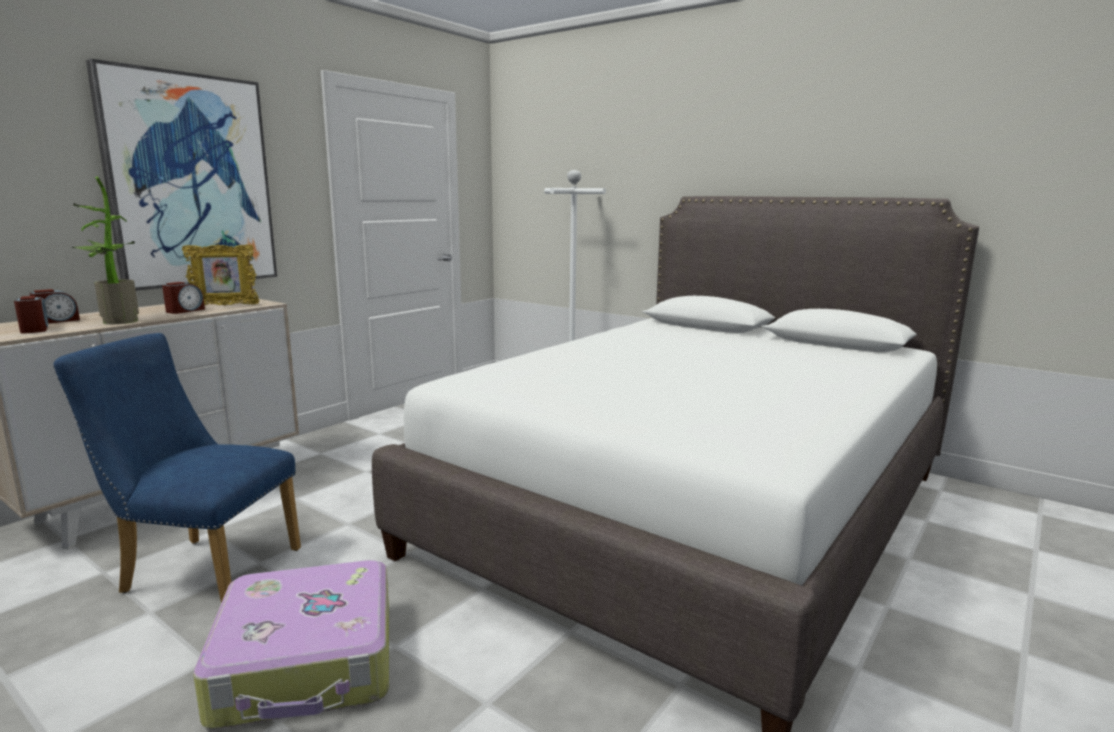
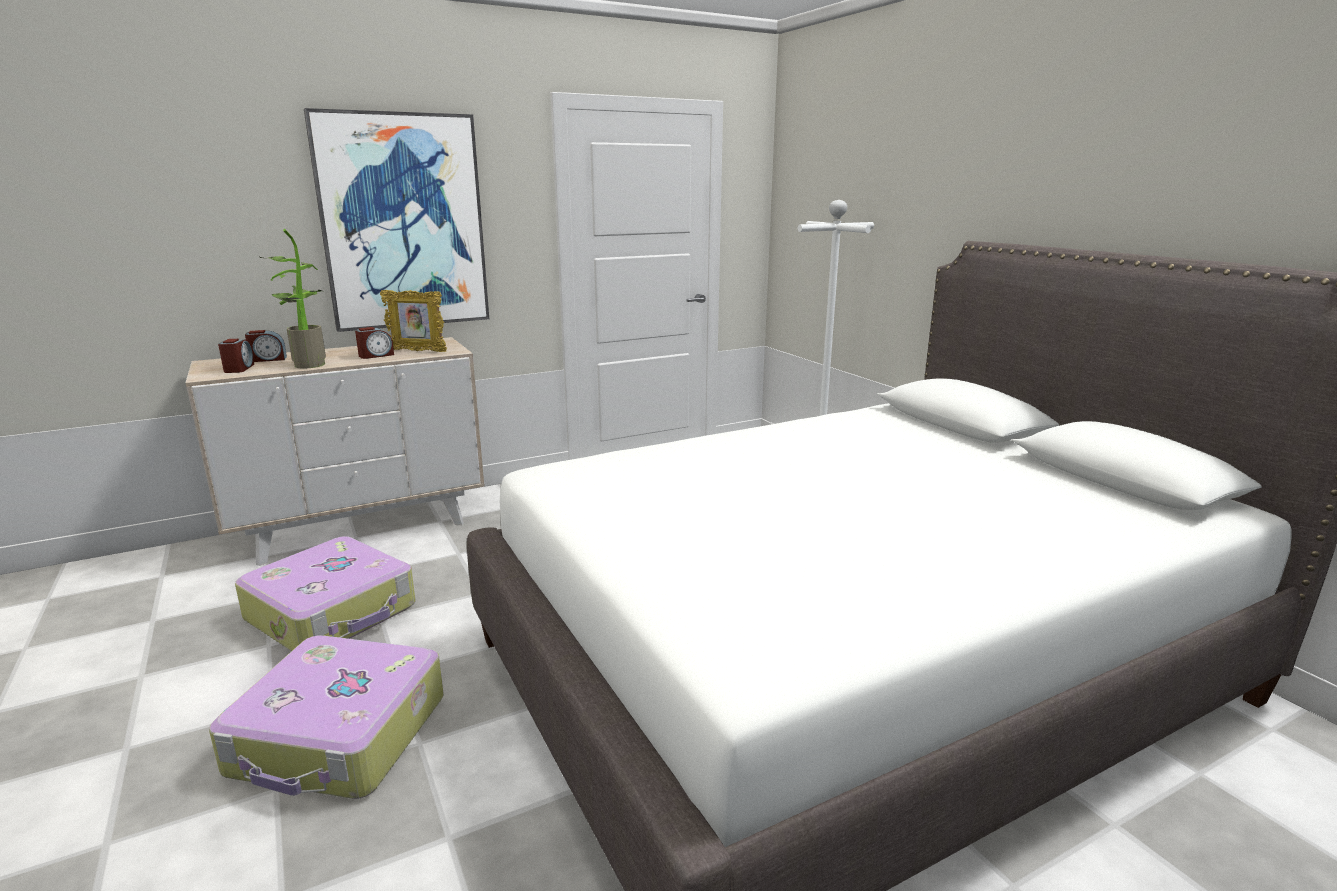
camera: 25 degrees right, 5 degrees up
blue chair [53,333,301,603] -> suitcase [235,536,416,651]

